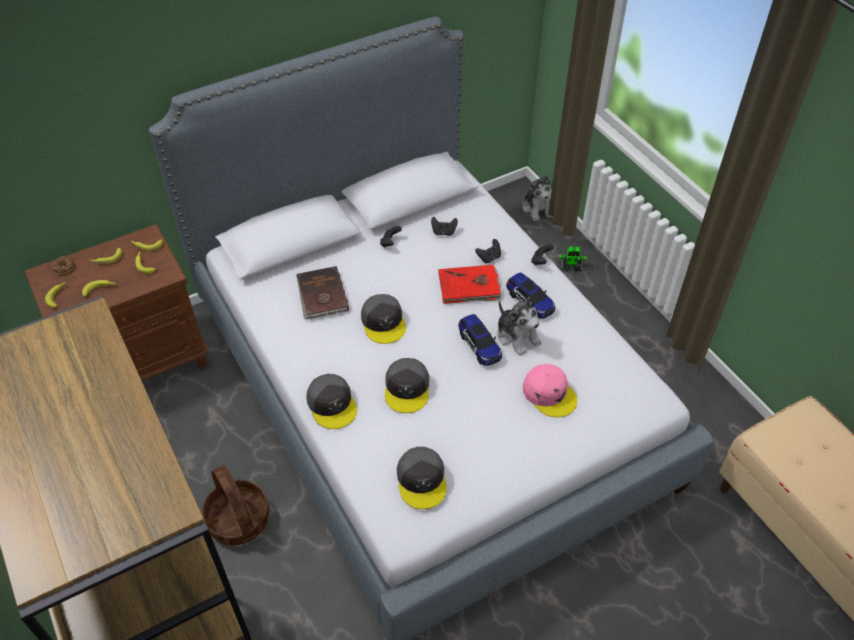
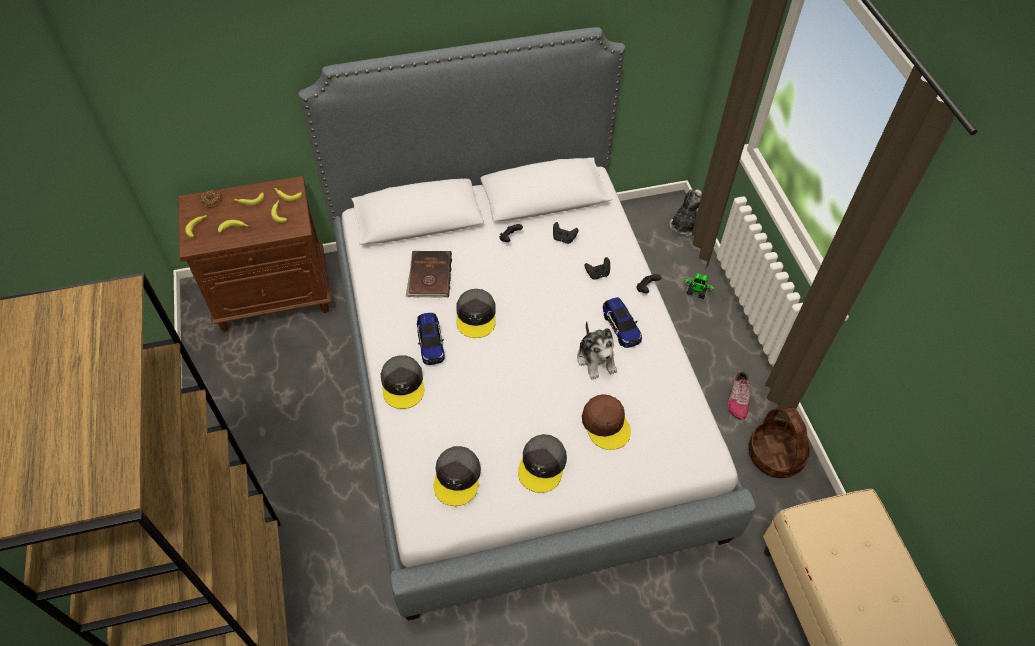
camera: 15 degrees right, 5 degrees up
basket [202,465,269,545] -> basket moved to [749,407,811,478]
grey cap [385,358,429,413] -> grey cap moved to [518,434,567,493]
red book [439,265,503,304] -> none
toy car [458,314,502,366] -> toy car moved to [417,313,444,365]
plush toy [523,175,553,221] -> plush toy turned 150 degrees counterclockwise [670,189,702,236]
pink cap [523,364,577,417] -> brown cap [582,394,631,450]
none -> shoe [727,371,751,420]

